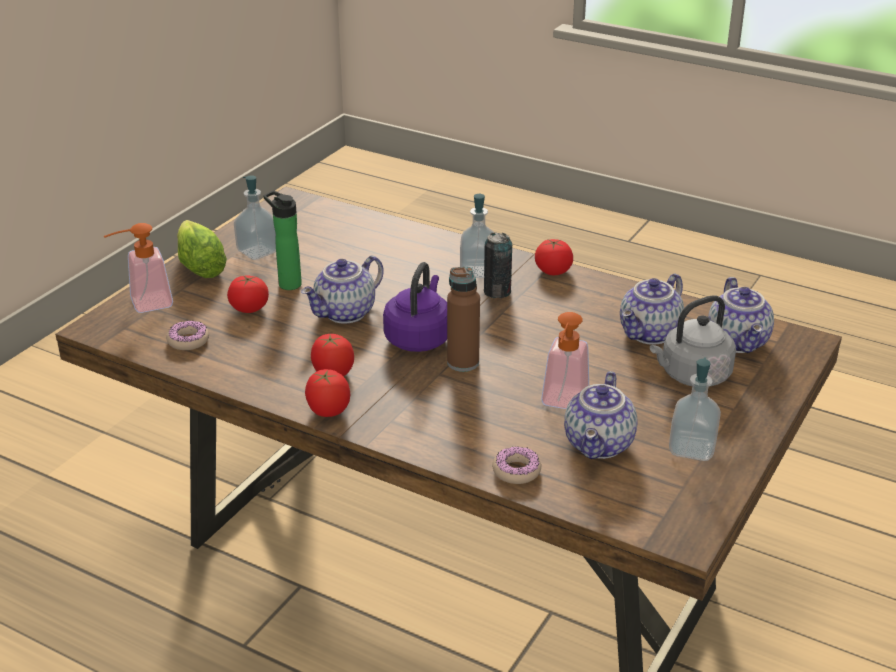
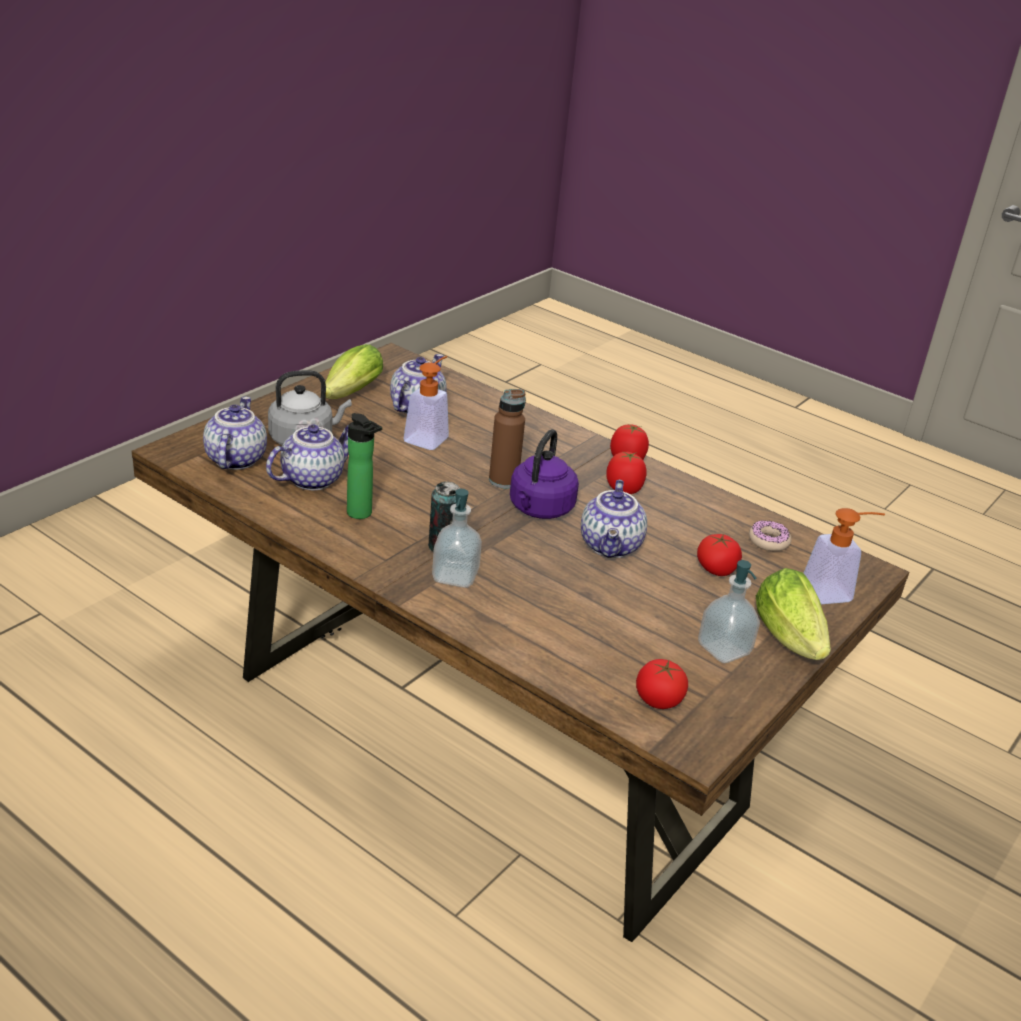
camera: 175 degrees left, 0 degrees up
bottle [264,191,302,290] -> bottle moved to [347,413,382,519]
teapot [301,256,384,324] -> teapot turned 135 degrees clockwise [581,479,647,558]
donut [492,447,541,484] -> none
tomato [535,239,573,275] -> tomato moved to [636,659,688,709]
soap dispenser [669,357,721,461] -> lettuce [325,344,383,399]

